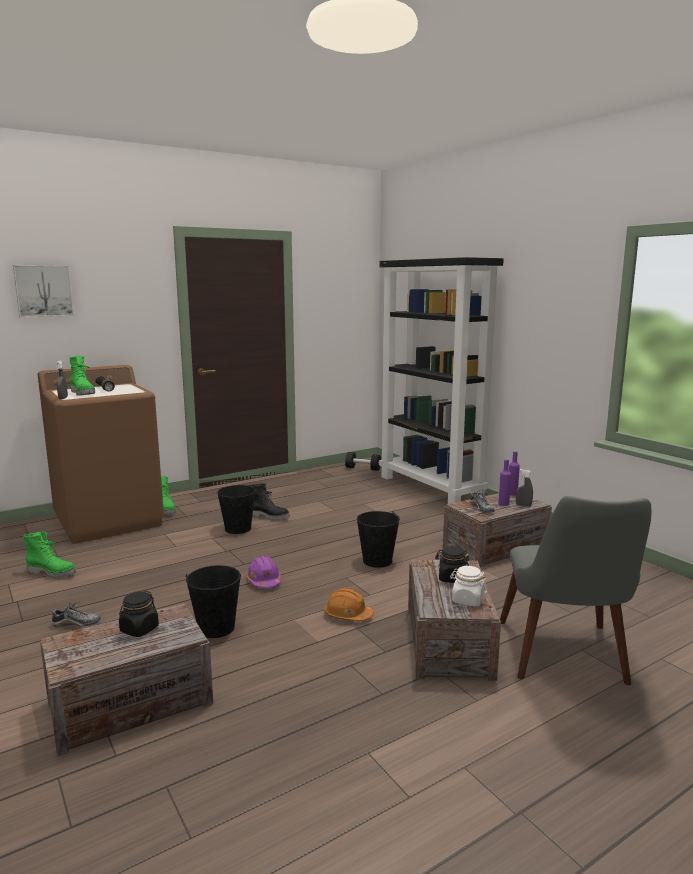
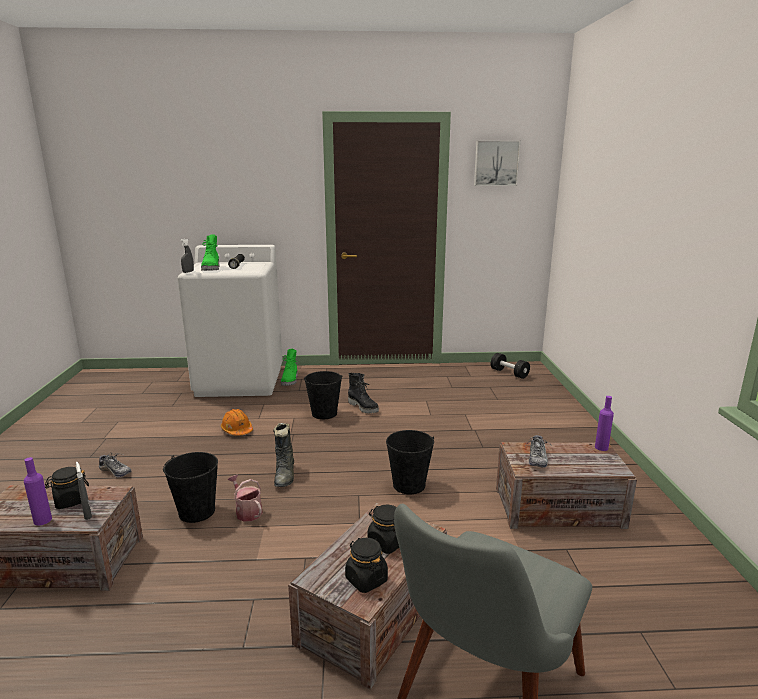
camera: 30 degrees right, 5 degrees up
picture [13,265,74,317] -> picture moved to [474,140,521,186]
green boot [23,532,76,578] -> none
brown washing machine [38,365,164,544] -> white washing machine [177,245,283,397]
purple hard hat [246,556,281,588] -> black boot [273,423,294,487]
orange hard hat [324,588,373,621] -> orange hard hat moved to [221,409,253,436]
black bookcase [379,257,504,504] -> none
white jar [450,566,487,607] -> black jar [345,538,388,593]
purple bottle [498,459,511,506] -> purple bottle moved to [24,457,52,526]
grey spray bottle [516,469,533,507] -> grey spray bottle moved to [76,462,92,520]
none -> watering can [227,475,263,522]

